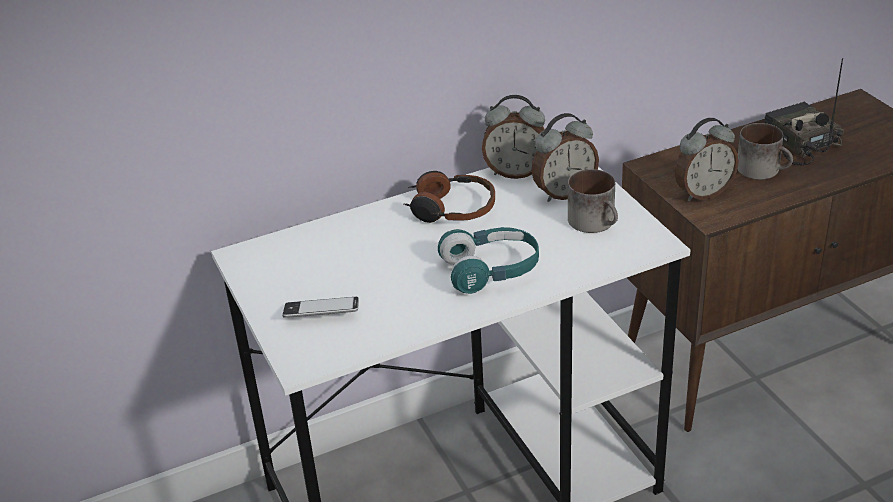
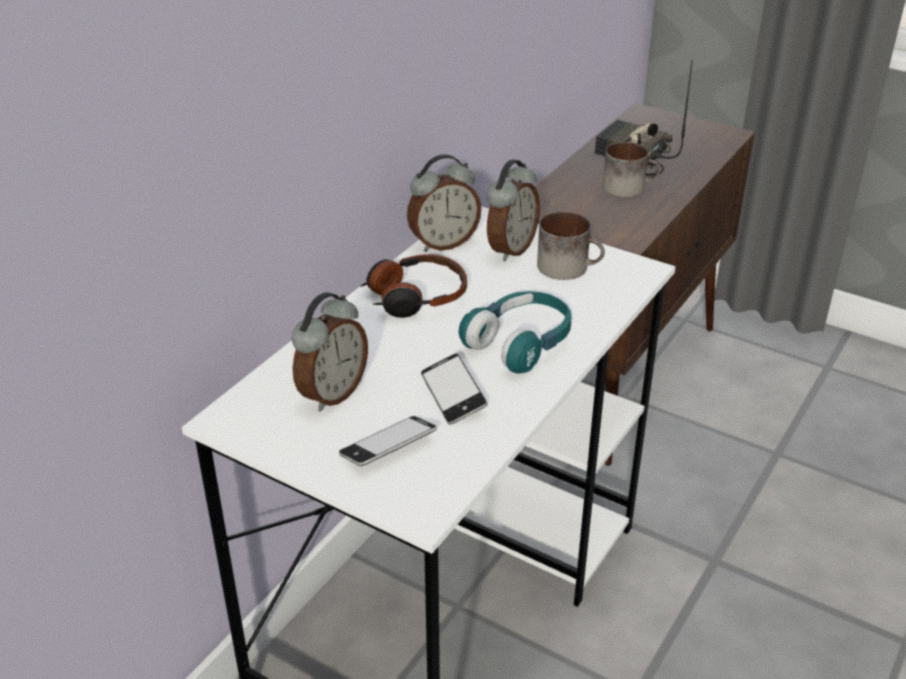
camera: 35 degrees left, 0 degrees up
alarm clock [675,118,739,201] -> alarm clock moved to [292,292,368,412]
none -> phone [421,353,488,424]

